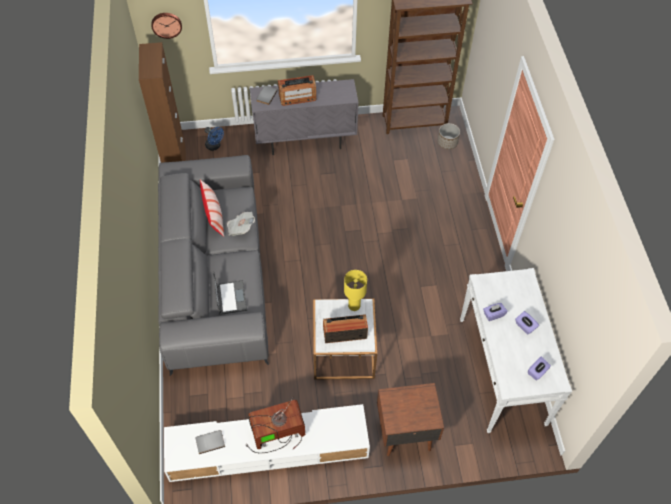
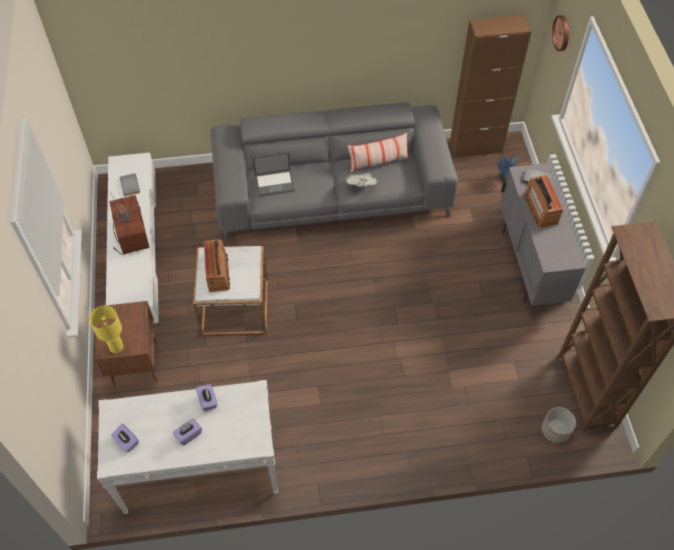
camera: 90 degrees right, 0 degrees up
yellow table lamp [344,270,367,311] -> yellow table lamp moved to [89,305,123,353]

